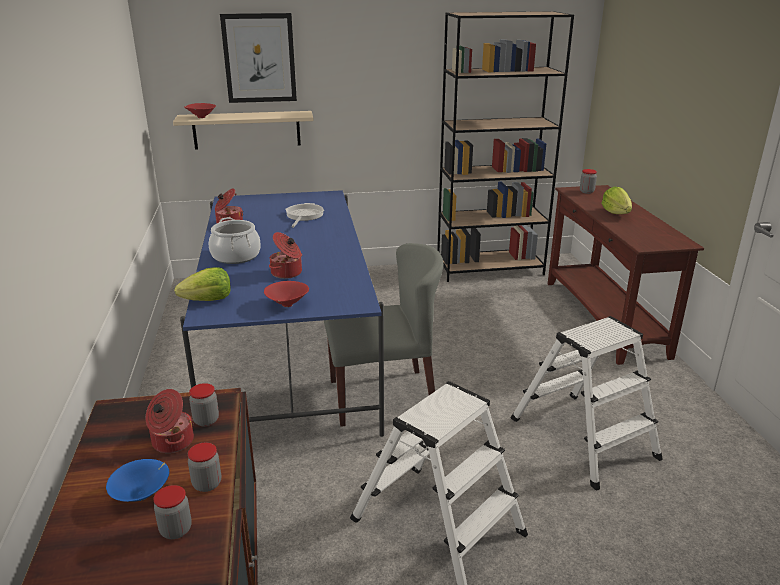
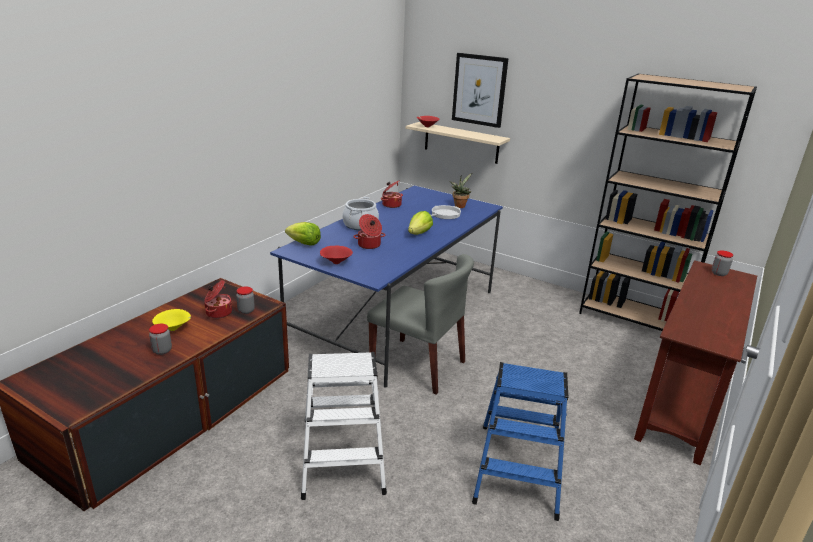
camera: 40 degrees right, 0 degrees up
blue bowl [106,459,169,502] -> yellow bowl [152,309,191,331]
jar [188,442,221,492] -> none
white step ladder [511,316,663,491] -> blue step ladder [472,362,568,521]
lettuce [601,187,632,214] -> lettuce moved to [408,211,433,235]
none -> potted plant [449,173,472,208]

